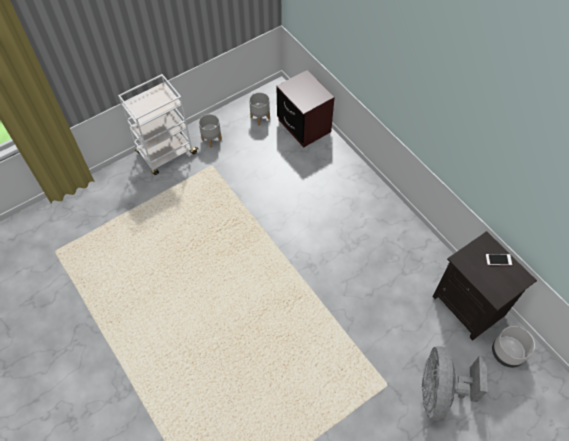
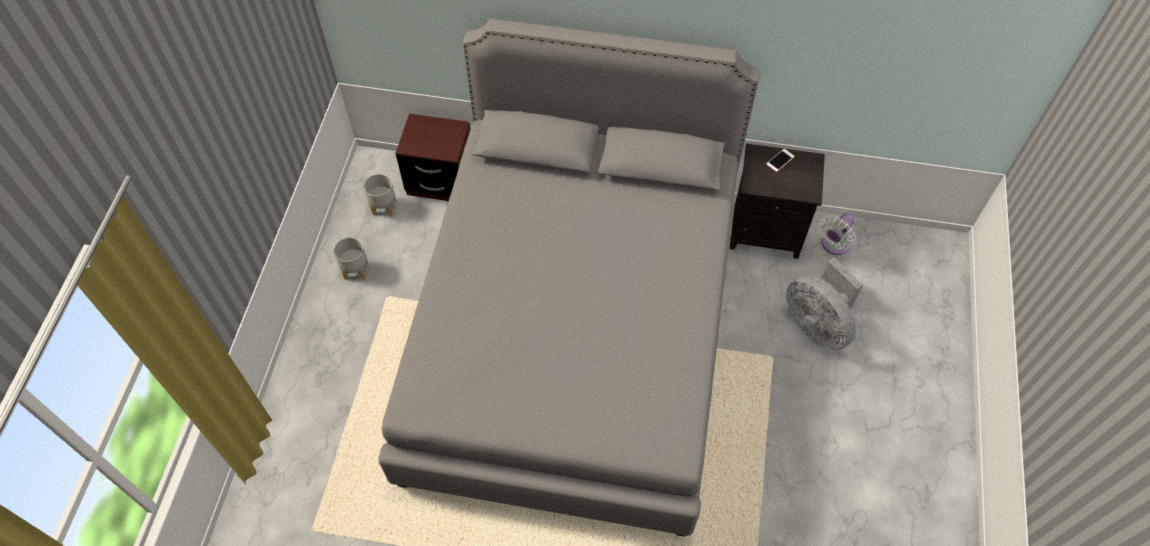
camera: 45 degrees left, 0 degrees up
white cart [118,74,198,175] -> none
grey planter [492,326,535,368] -> white fan [818,213,856,255]
none -> grey bed [378,18,760,537]

